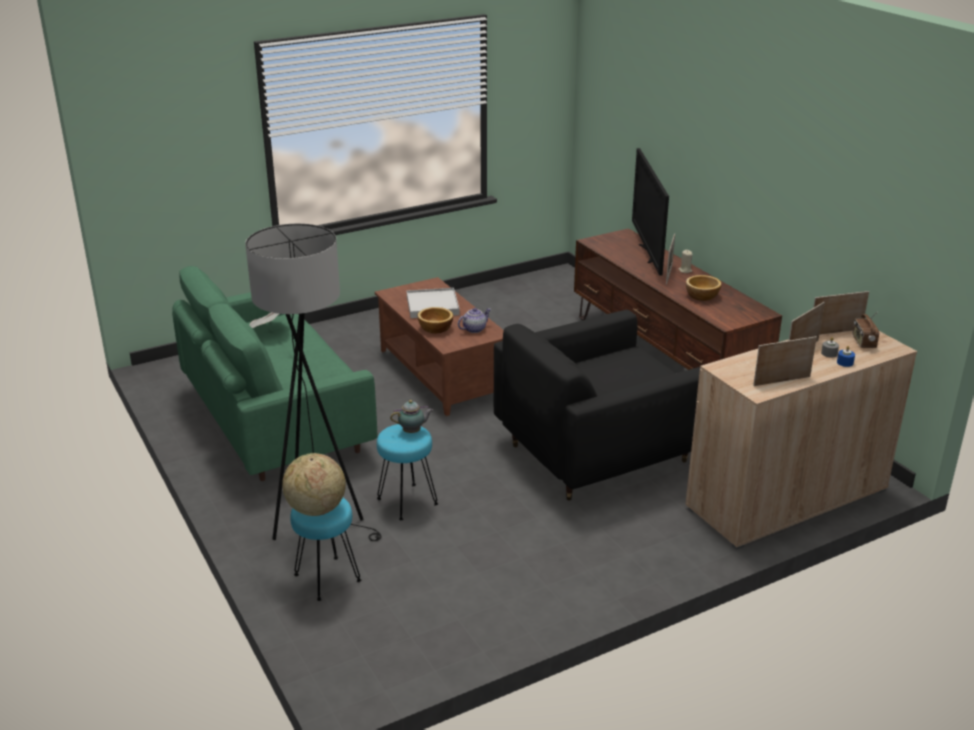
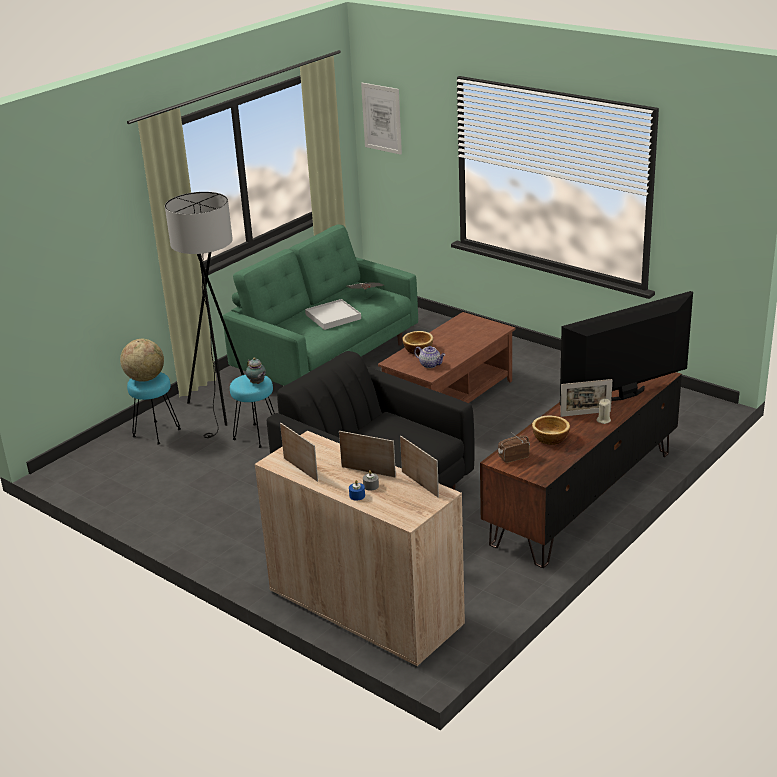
camera: 70 degrees right, 0 degrees up
white tray [407,288,460,318] -> white tray moved to [305,299,361,330]
radio [852,312,879,348] -> radio moved to [498,432,530,463]
none -> picture [361,83,402,155]

